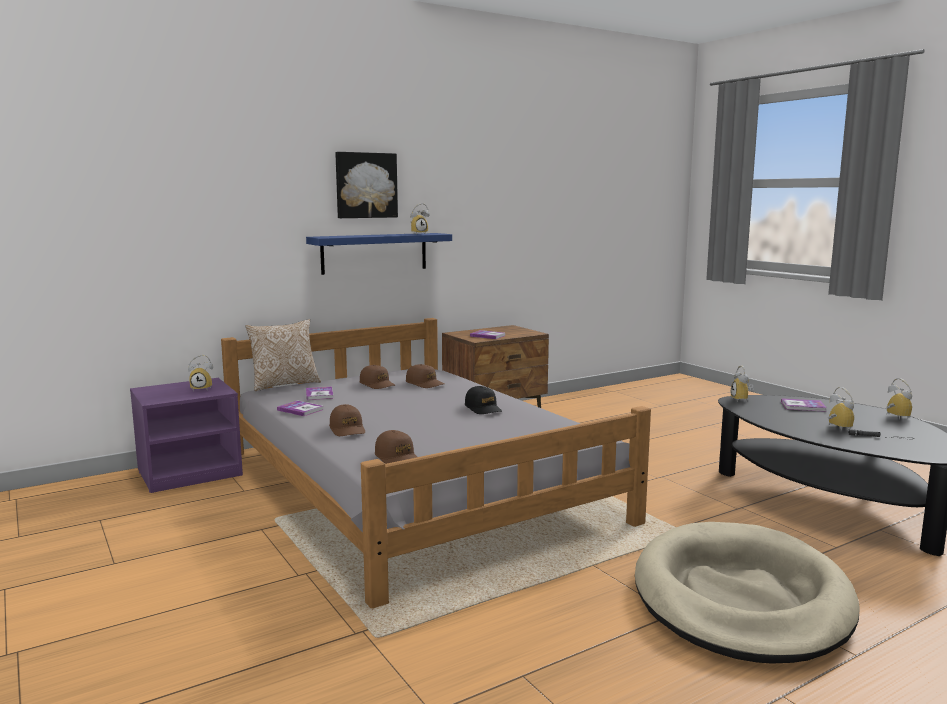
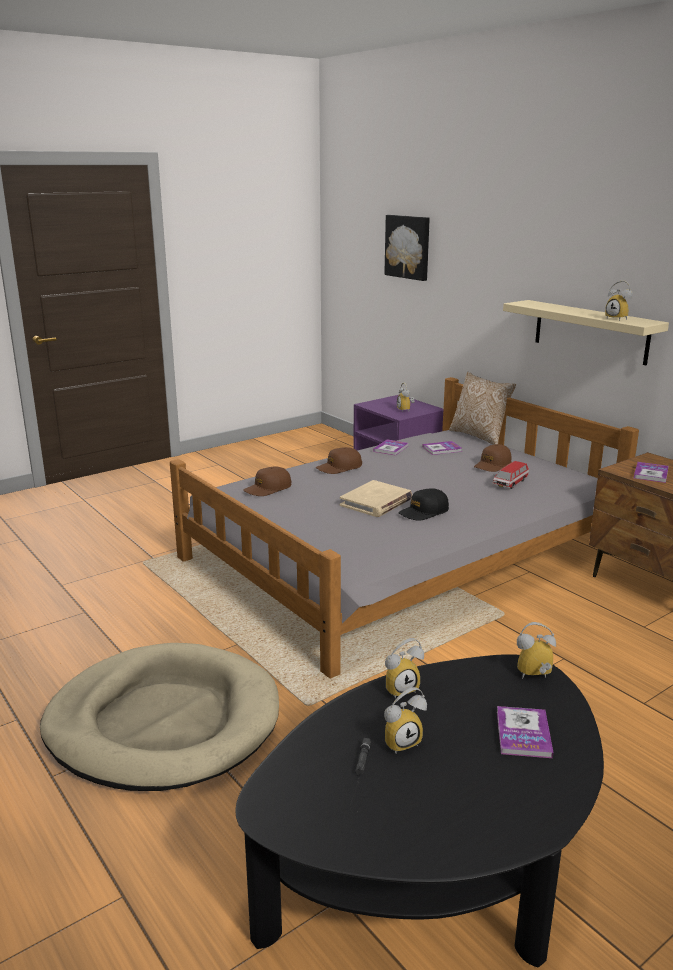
camera: 85 degrees right, 10 degrees up
blue shelf [306,233,452,275] -> beige shelf [503,300,669,365]
picture [335,152,398,218] -> picture moved to [384,215,430,281]
brown cap [406,364,444,388] -> toy car [492,461,529,489]
alarm clock [886,378,912,419] -> alarm clock moved to [385,638,424,699]
none -> beige book [340,480,412,517]

